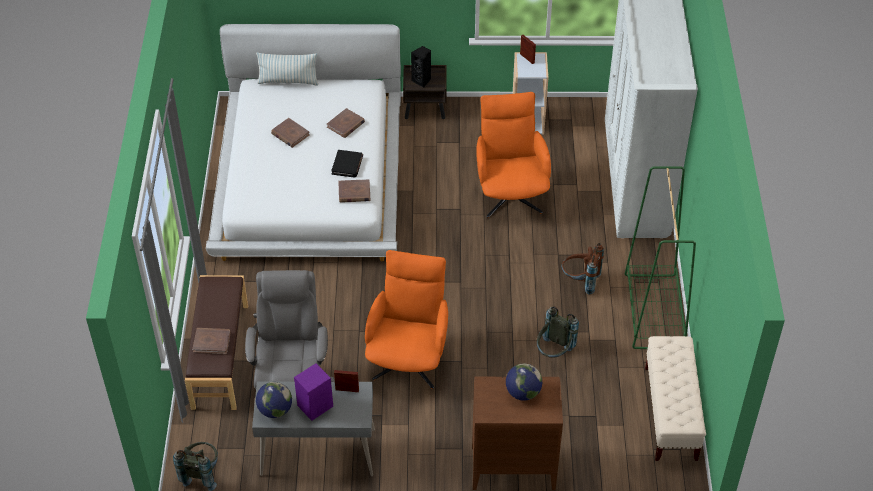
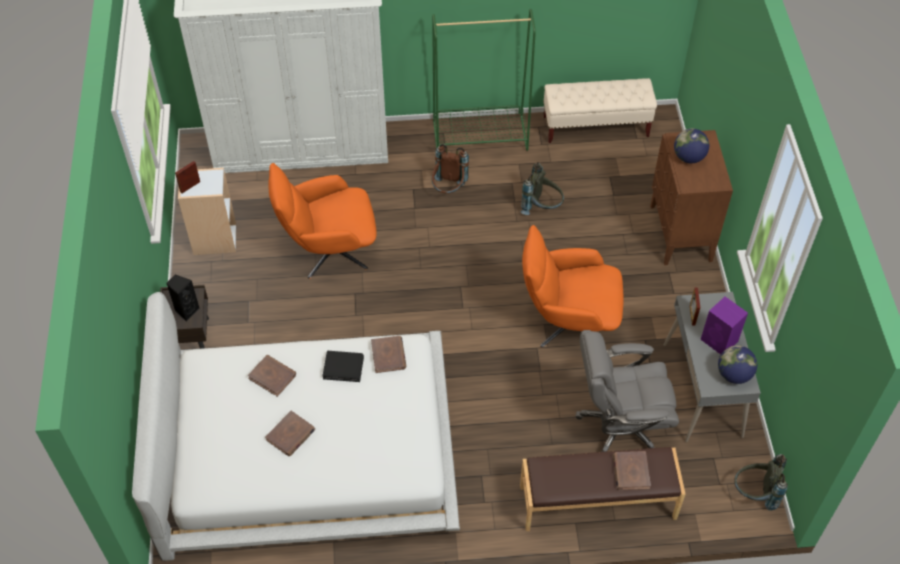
camera: 95 degrees left, 5 degrees up
pillow [256,53,319,86] -> none

